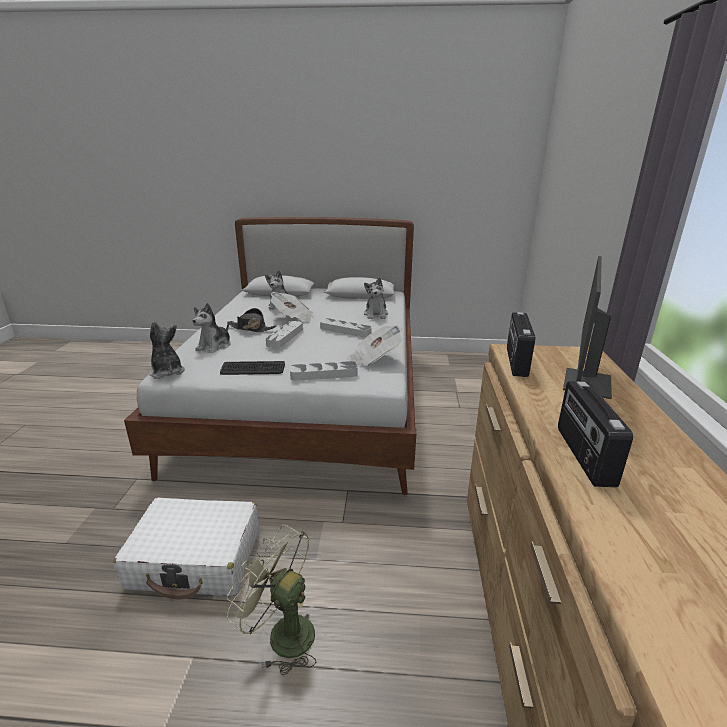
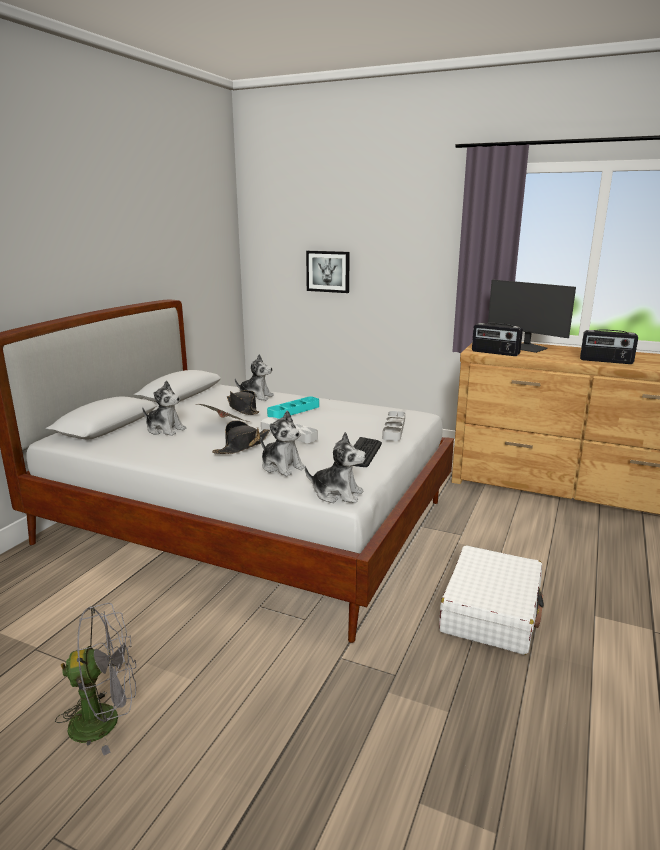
camera: 70 degrees left, 5 degrees down
plush toy [150,321,185,379] -> plush toy turned 150 degrees counterclockwise [305,432,366,503]
green fan [227,524,316,675] -> none
grey tray [320,318,372,338] -> turquoise tray [267,397,319,419]
newspaper [347,326,402,366] -> none
none -> grey fan [55,603,136,756]
none -> black hat [227,390,259,415]
none -> picture [306,251,350,293]

